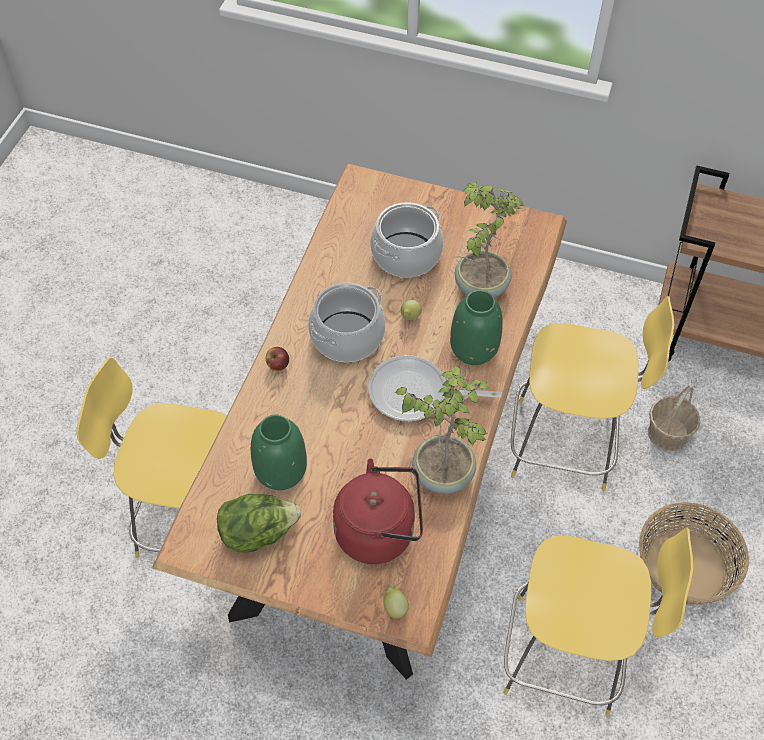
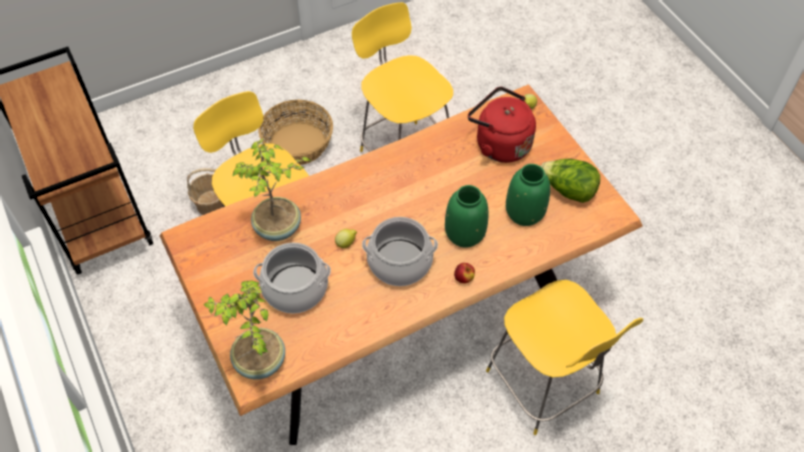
camera: 135 degrees left, 0 degrees up
frying pan [368,355,502,421] -> none
potted plant [395,364,490,494] -> potted plant moved to [204,280,285,379]
green vase [450,290,503,365] -> green vase moved to [445,185,488,248]

